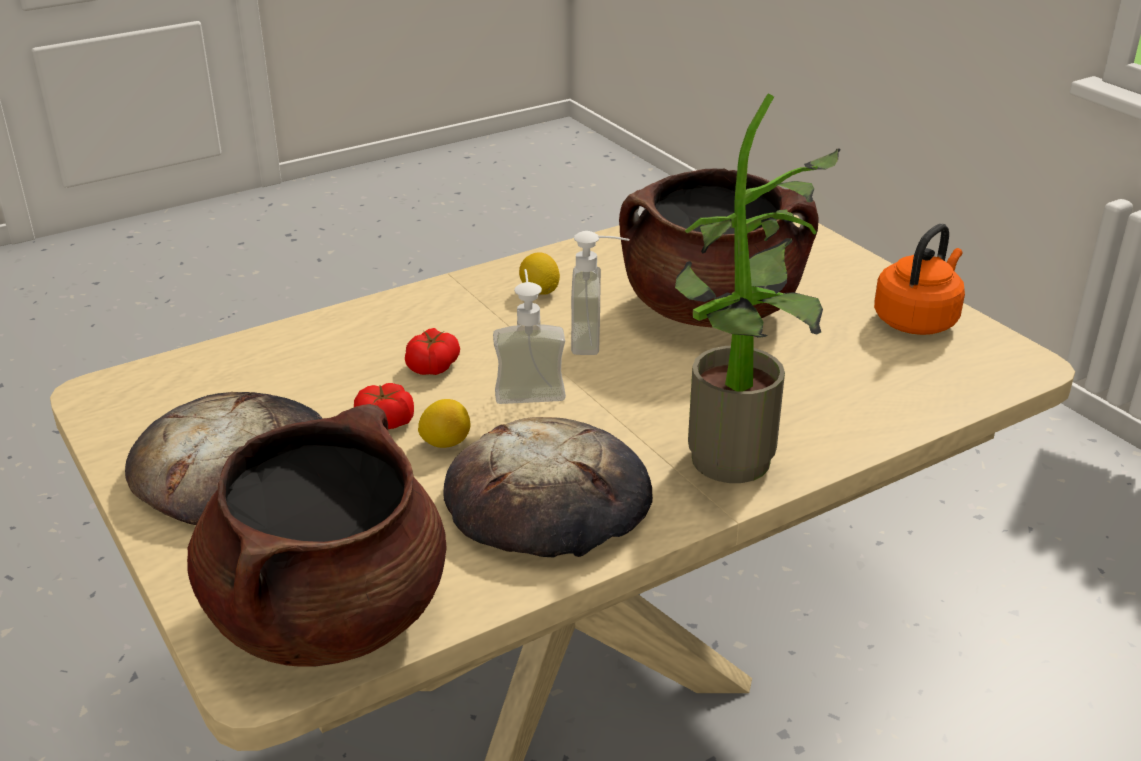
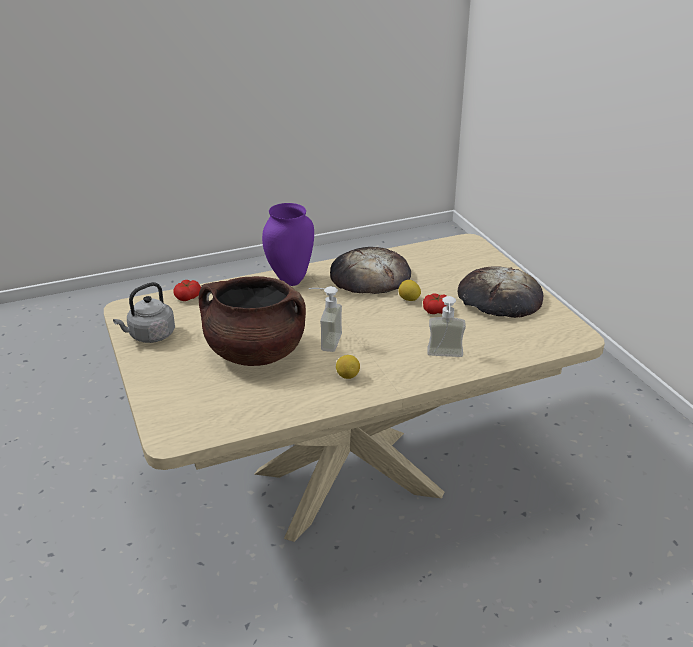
camera: 170 degrees left, 0 degrees up
brown cooking pot [187,404,447,667] -> none
tomato [405,328,460,375] -> tomato moved to [173,280,201,301]
soap dispenser [493,269,566,404] -> soap dispenser moved to [427,296,466,357]
potted plant [675,93,841,483] -> purple vase [262,203,314,286]
orange kettle [874,224,965,335] -> grey kettle [113,282,175,343]

